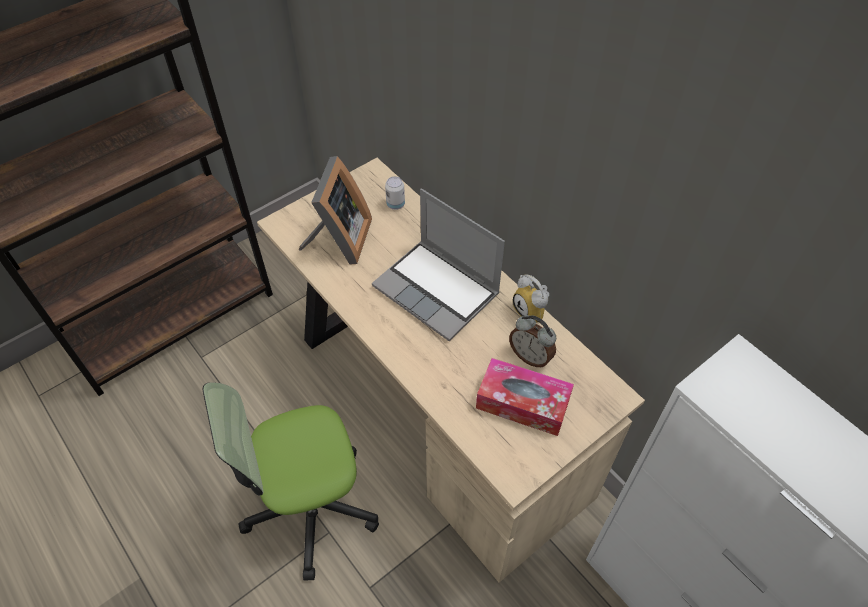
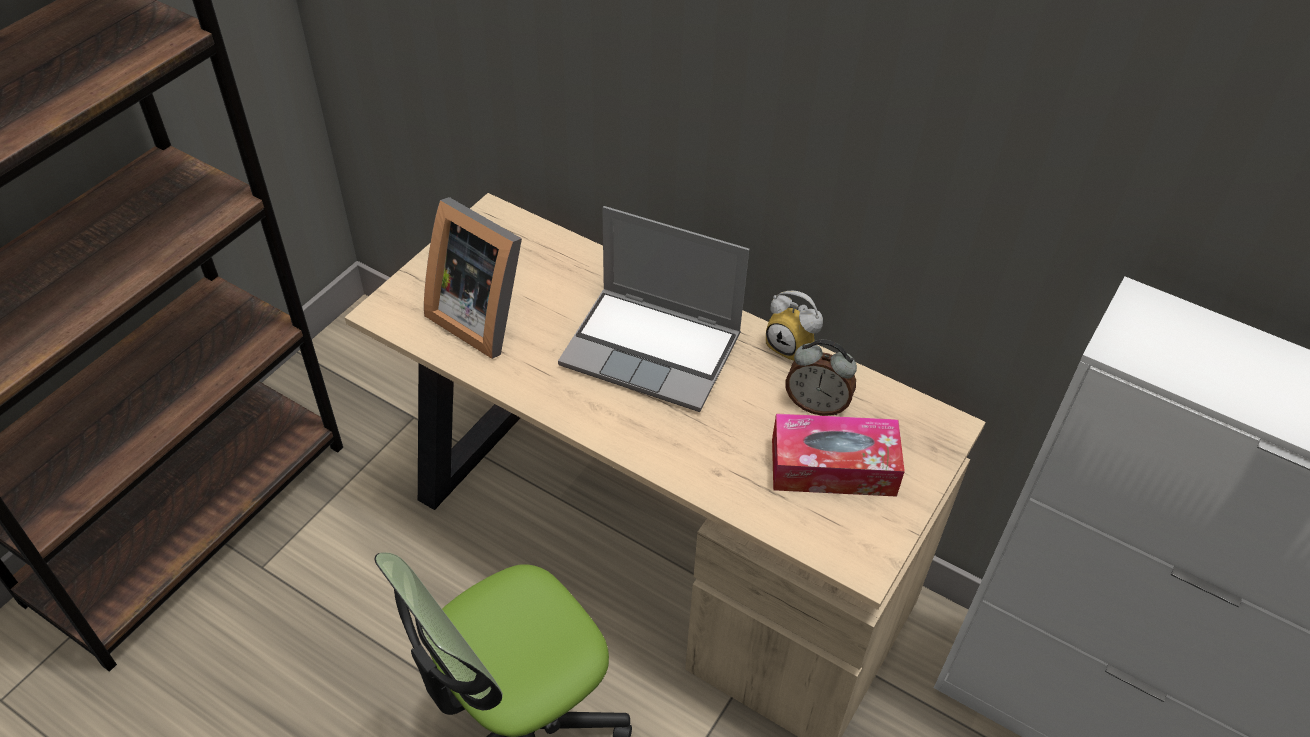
camera: 20 degrees left, 5 degrees down
picture frame [299,156,372,265] -> picture frame turned 135 degrees clockwise [424,197,522,359]
can [385,176,405,210] -> none

